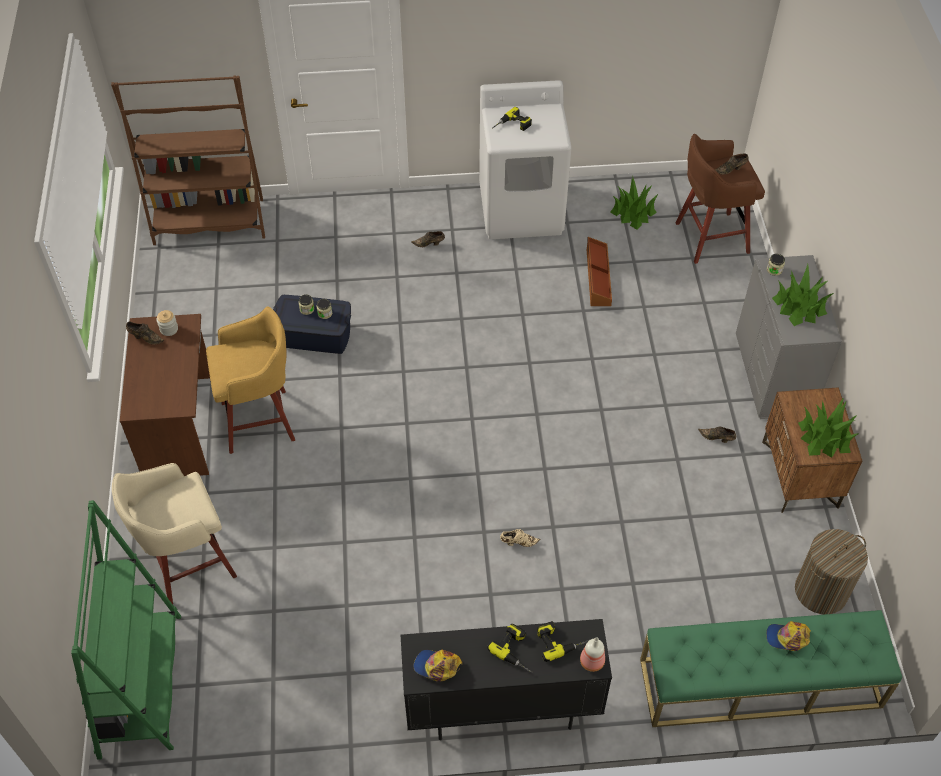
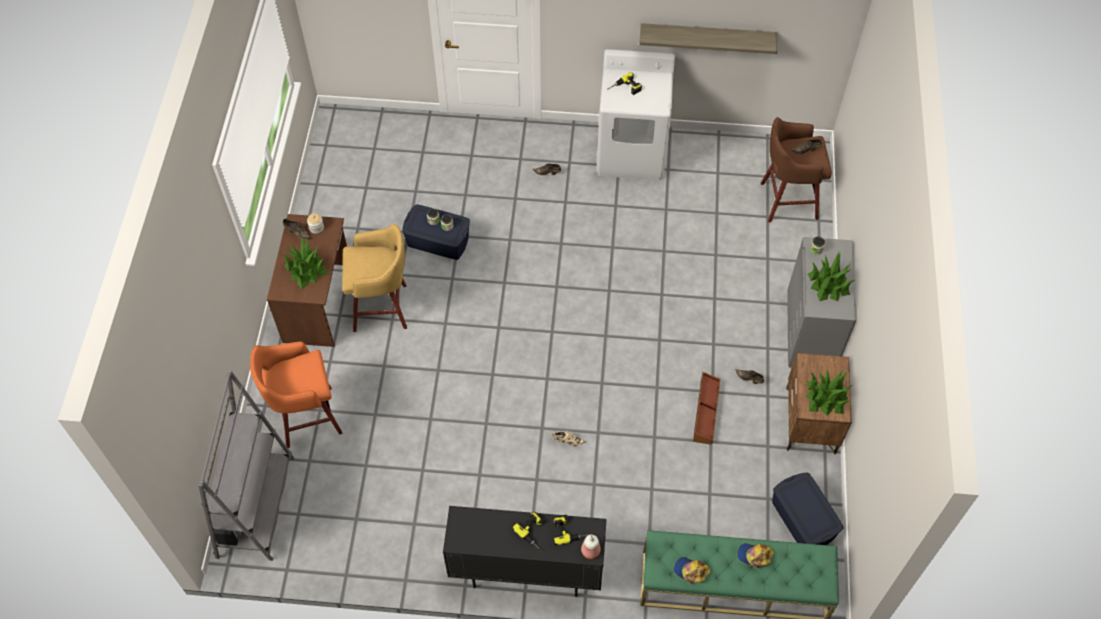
camera: 10 degrees right, 5 degrees up
green bookcase [71,500,181,760] -> grey bookcase [198,371,295,561]
brown bookcase [111,75,265,245] -> none
beige stool [112,463,237,604] -> orange stool [250,342,342,448]
cap [413,650,462,681] -> cap moved to [674,557,711,584]
brown storage box [587,237,612,306] -> brown storage box moved to [693,372,720,445]
potted plant [610,177,658,230] -> potted plant moved to [281,237,328,289]
laundry basket [795,529,868,614] -> blue storage box [772,473,844,545]
none -> shelf [639,23,777,54]

